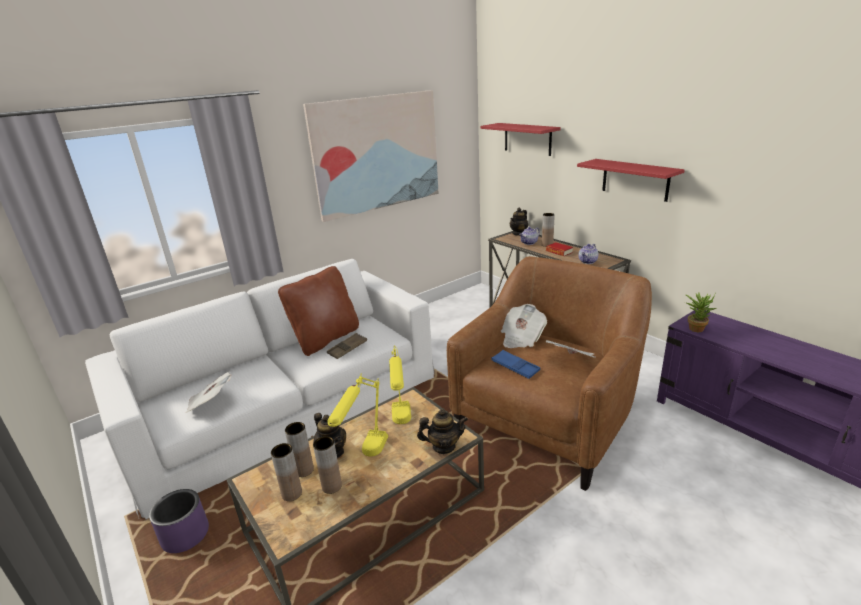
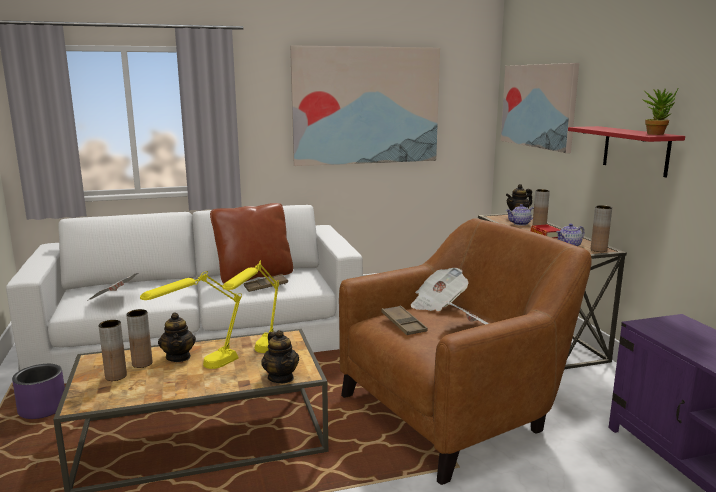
camera: 20 degrees right, 10 degrees down
brown vase [313,436,342,494] -> brown vase moved to [591,205,612,252]
teapot [417,409,468,454] -> teapot turned 45 degrees clockwise [261,330,299,383]
red shelf [480,123,561,156] -> picture [501,63,579,153]
blue tray [492,350,540,379] -> brown tray [381,305,428,335]
potted plant [685,293,716,332] -> potted plant moved to [641,88,678,135]

